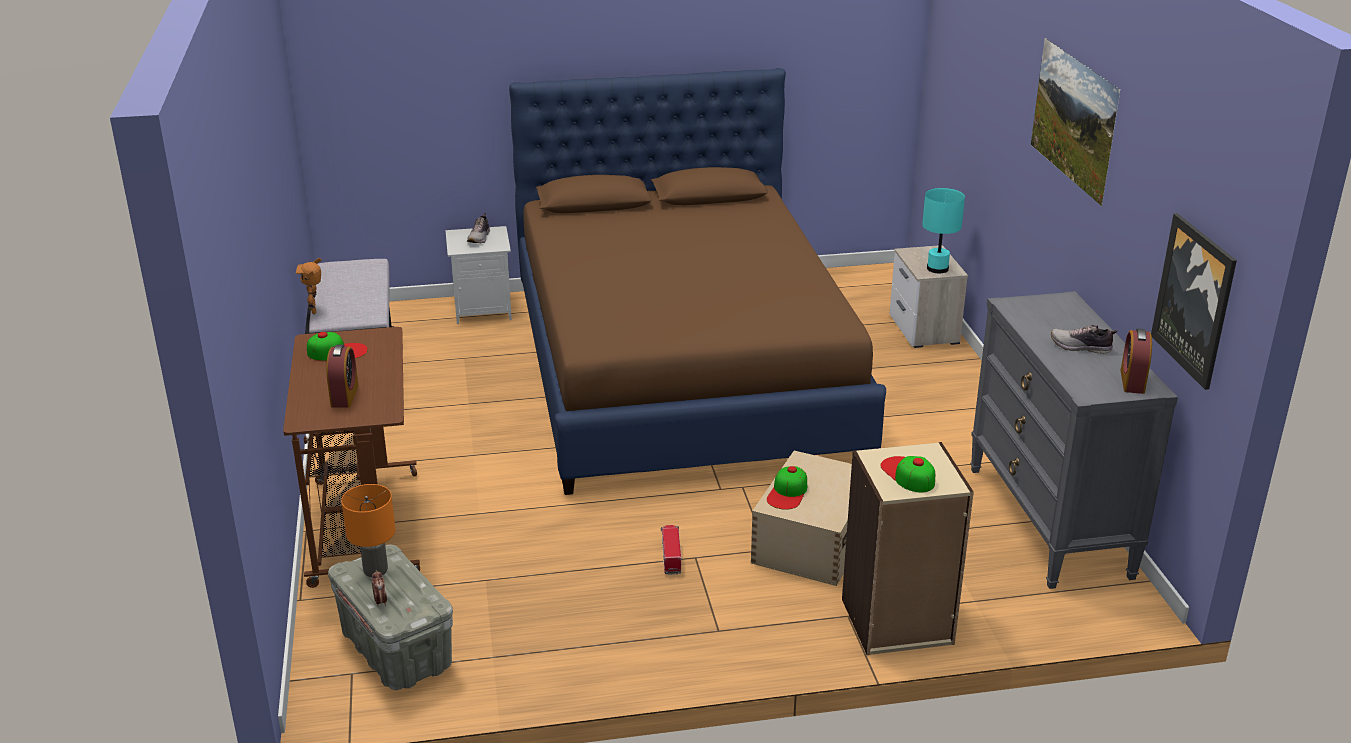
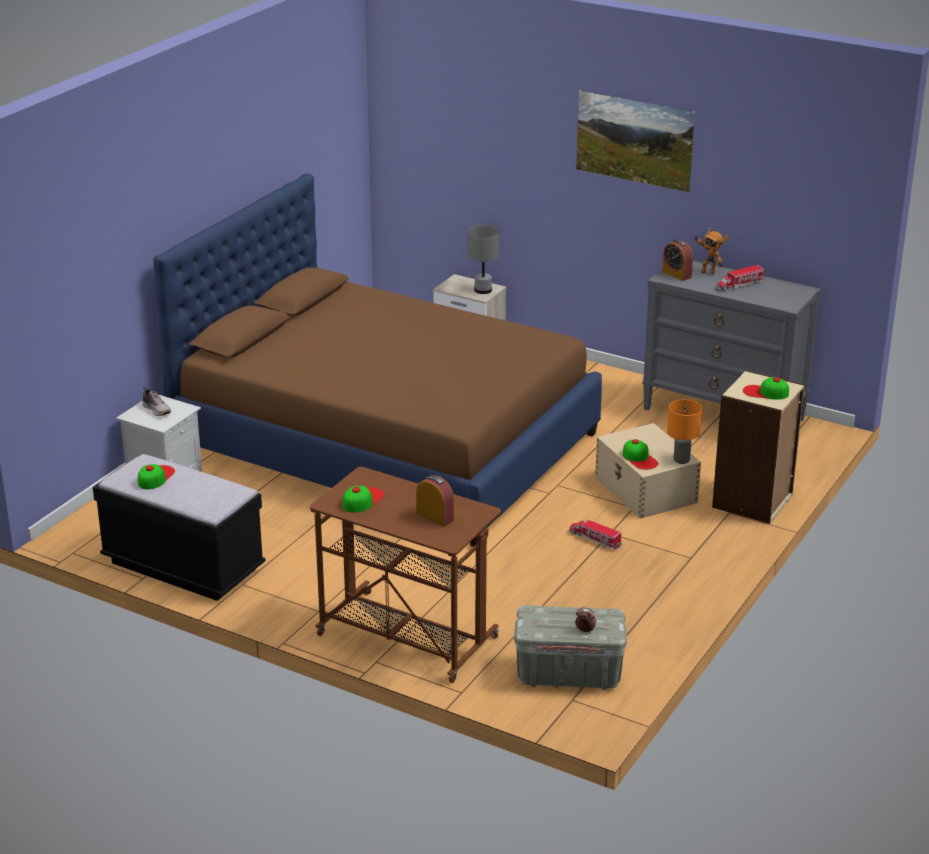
camera: 50 degrees left, 0 degrees up
toy robot [296,258,321,314] -> toy robot moved to [695,227,729,274]
orange table lamp [341,484,395,577] -> orange table lamp moved to [667,400,702,464]
turquoise table lamp [922,188,965,273] -> grey table lamp [468,225,499,294]
shoe [1051,325,1117,354] -> toy truck [716,265,764,291]
alarm clock [1120,328,1152,394] -> alarm clock moved to [662,239,693,281]
picture [1151,213,1237,390] -> none
none -> cap [138,464,175,489]

